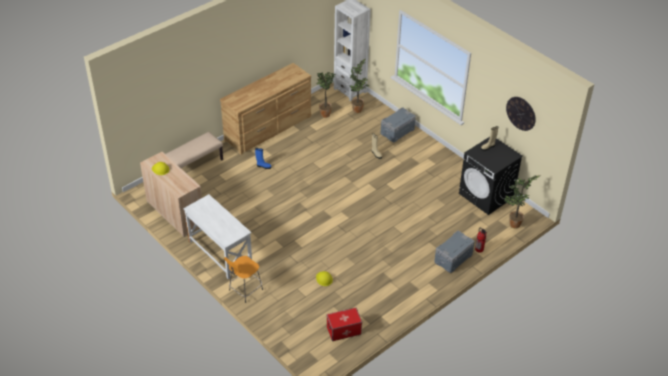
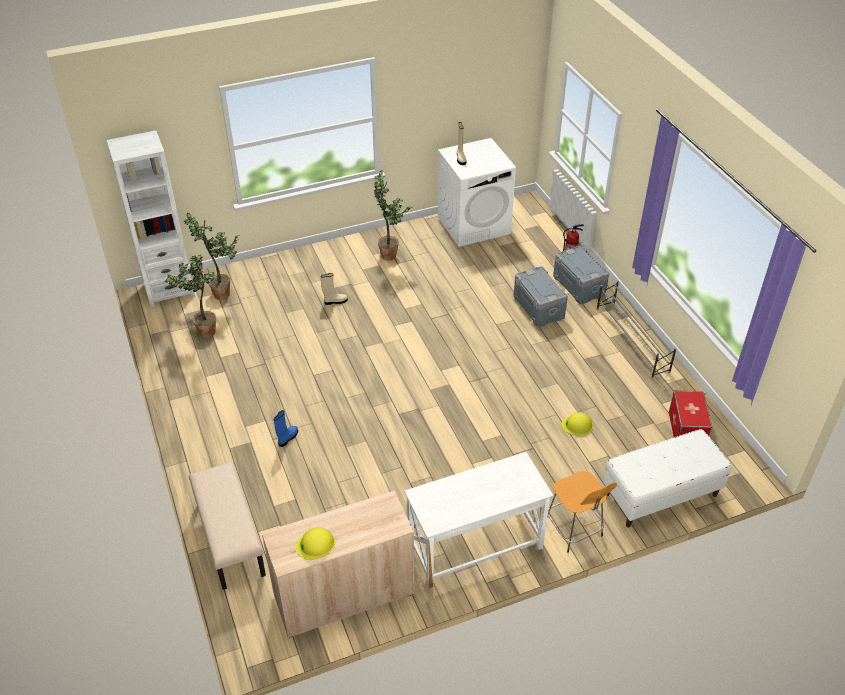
camera: 70 degrees left, 0 degrees up
brown dresser [220,63,311,155] -> none
grey storage box [380,107,416,142] -> grey storage box moved to [514,266,568,327]
black washing machine [459,137,523,215] -> white washing machine [438,138,516,247]
potted plant [504,175,540,229] -> potted plant moved to [374,170,412,261]
wall clock [506,97,536,131] -> none
none -> grey shoe rack [597,280,677,379]
none -> white bench [603,429,732,528]

